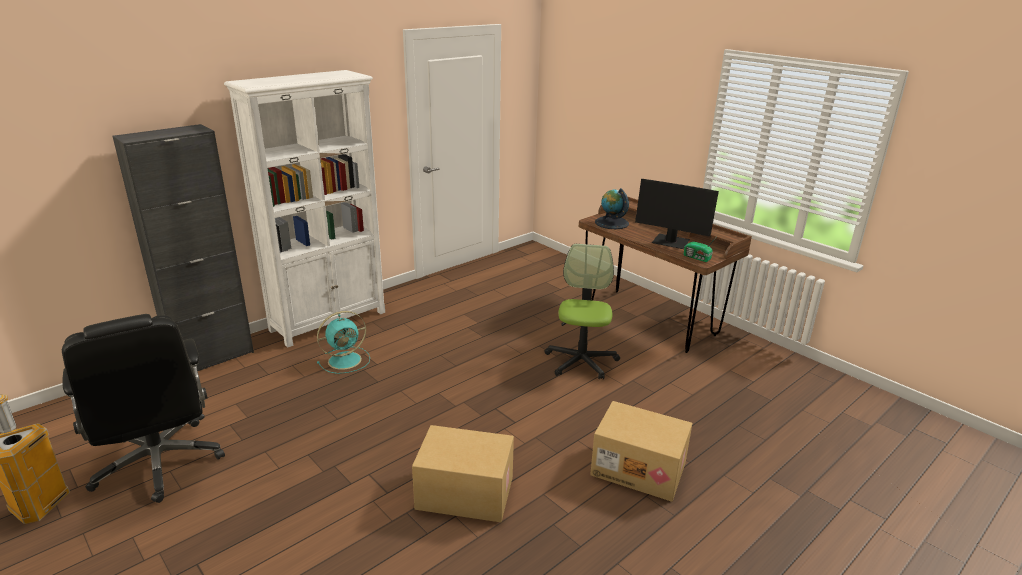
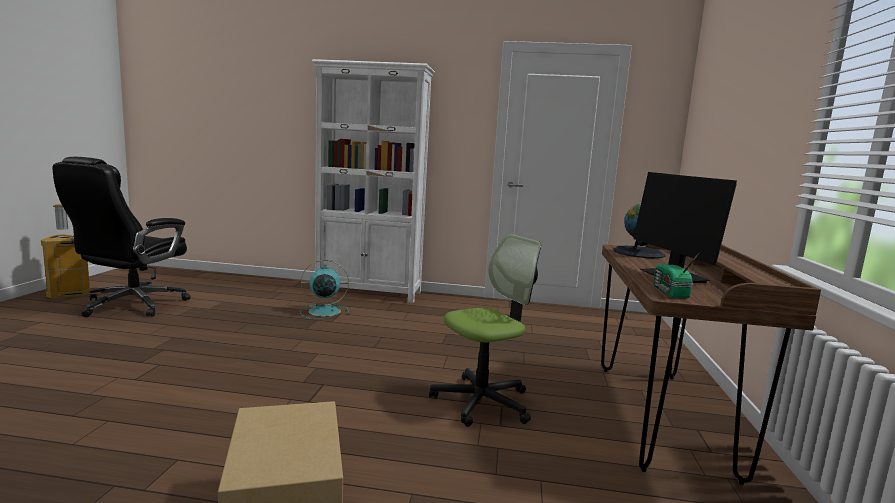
camera: 50 degrees right, 15 degrees down
black cabinet [113,124,254,371] -> none
turquoise fan [317,311,370,374] -> turquoise fan turned 150 degrees clockwise [300,260,349,319]
cardboard box [412,425,514,522] -> none

